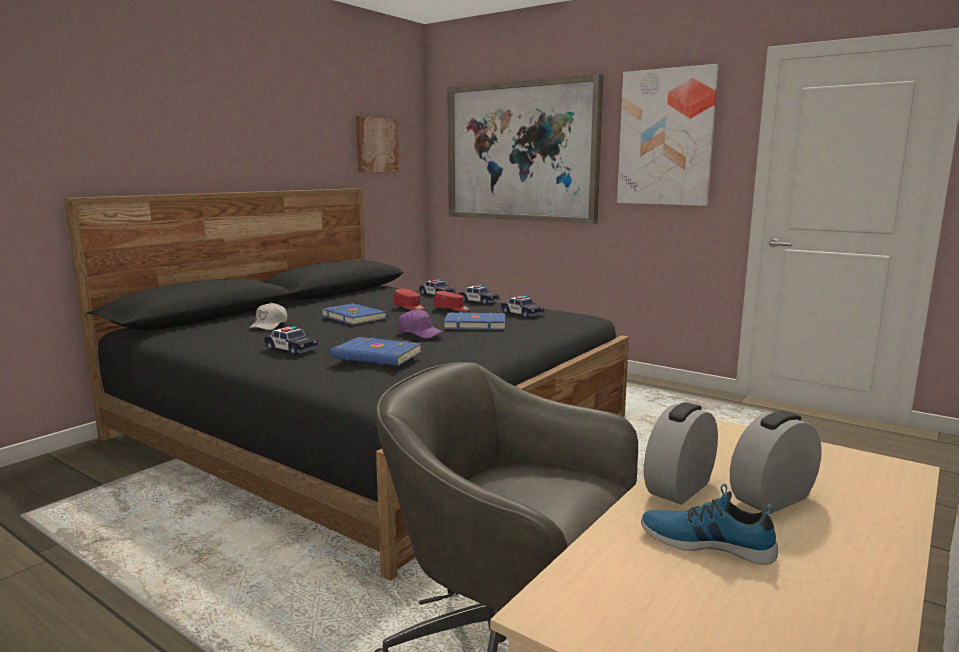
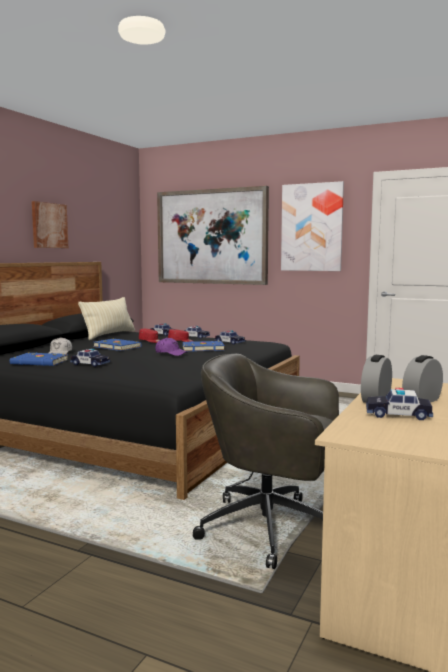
camera: 10 degrees left, 5 degrees down
blue book [330,337,422,366] -> blue book moved to [10,352,68,366]
picture [356,116,399,173] -> picture moved to [32,201,68,248]
shoe [641,484,778,565] -> toy car [366,388,433,420]
none -> beige pillow [78,297,135,340]

